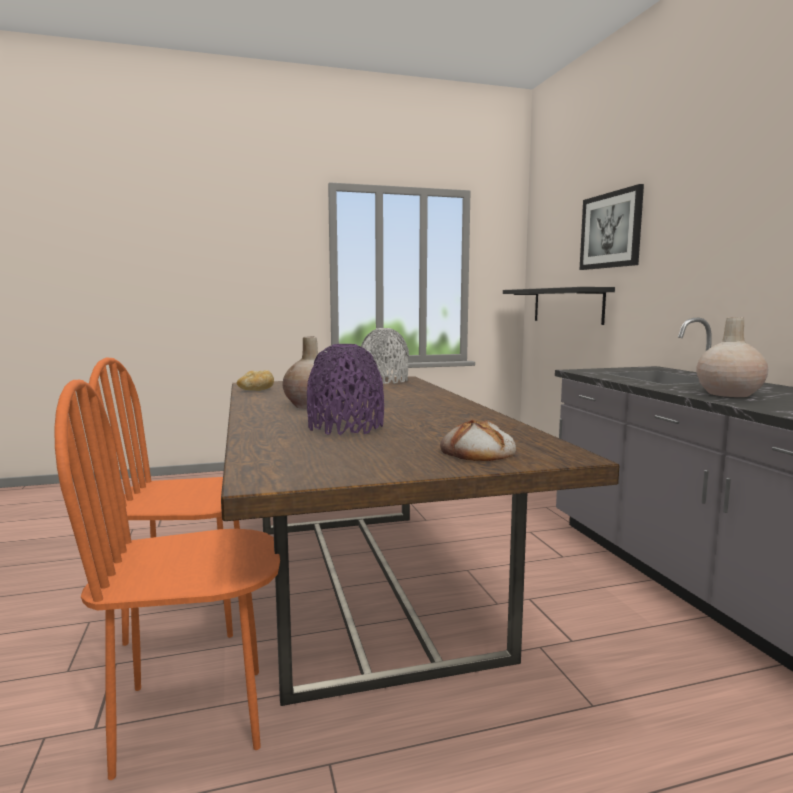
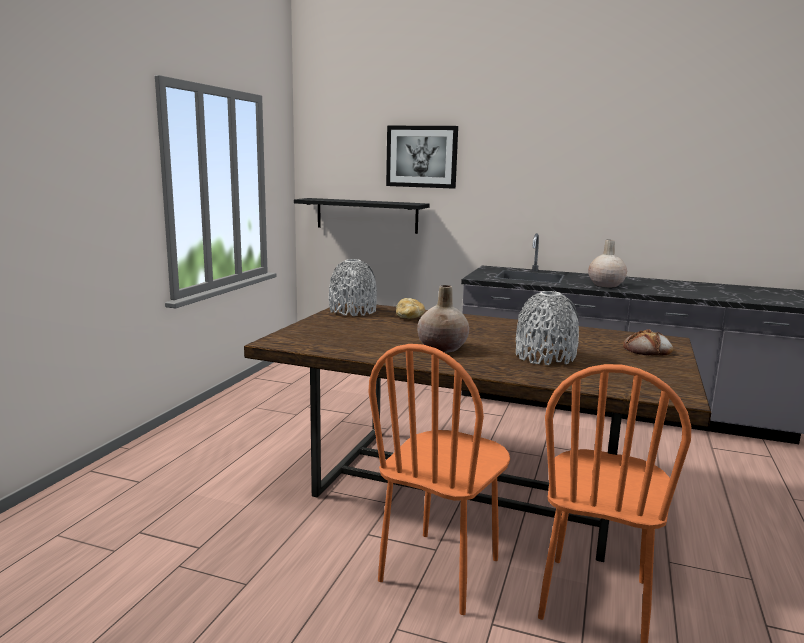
camera: 55 degrees left, 5 degrees up
bread [237,370,274,391] -> bread moved to [396,298,425,319]
purple vase [307,344,384,435] -> grey vase [516,291,579,365]

